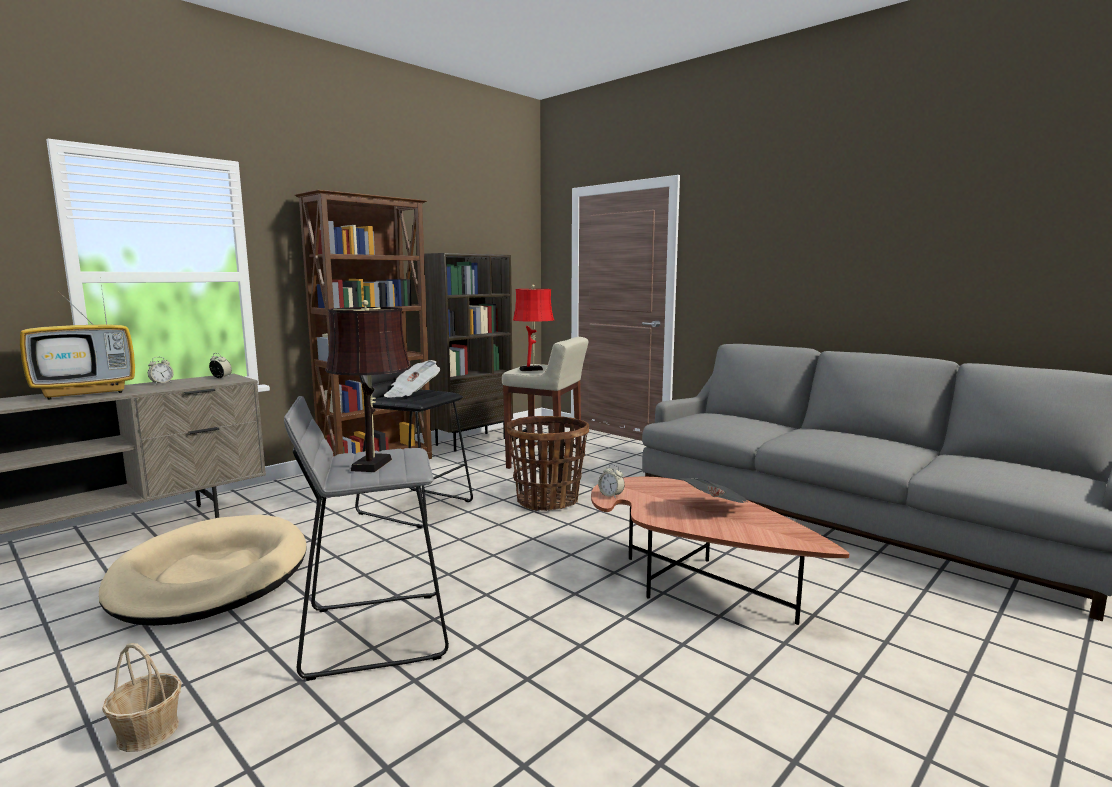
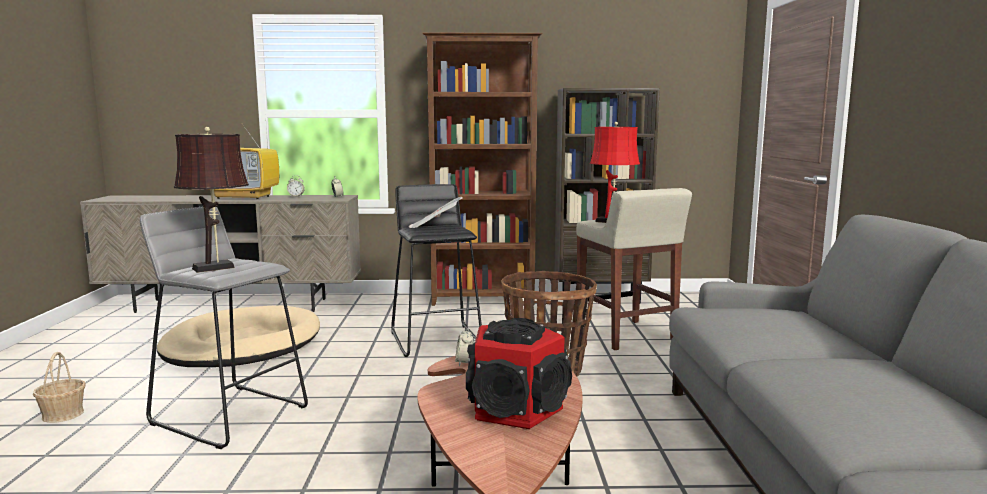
camera: 45 degrees right, 0 degrees up
newspaper [679,478,748,503] -> speaker [466,318,572,429]

